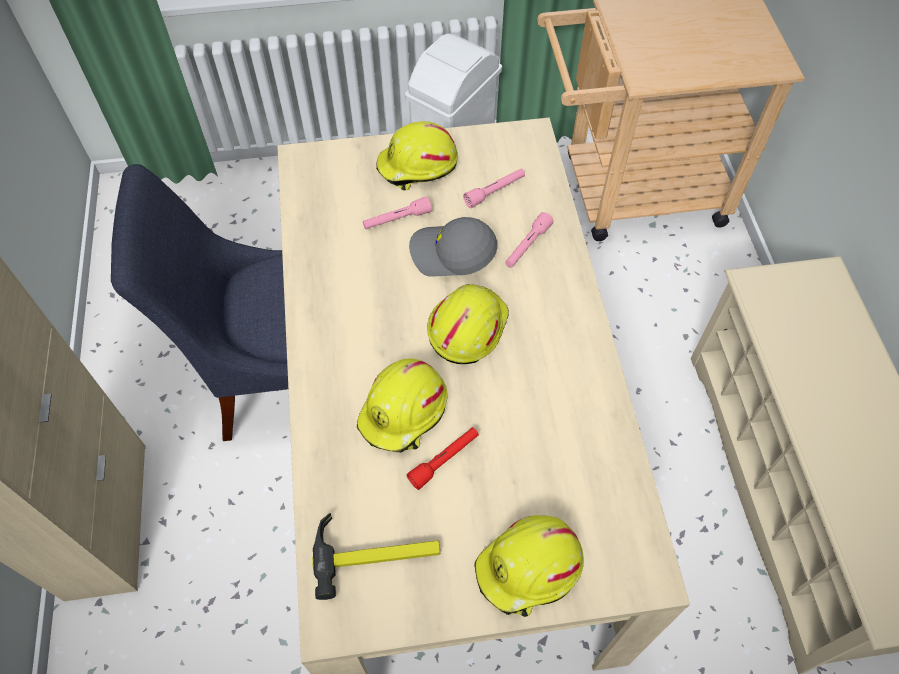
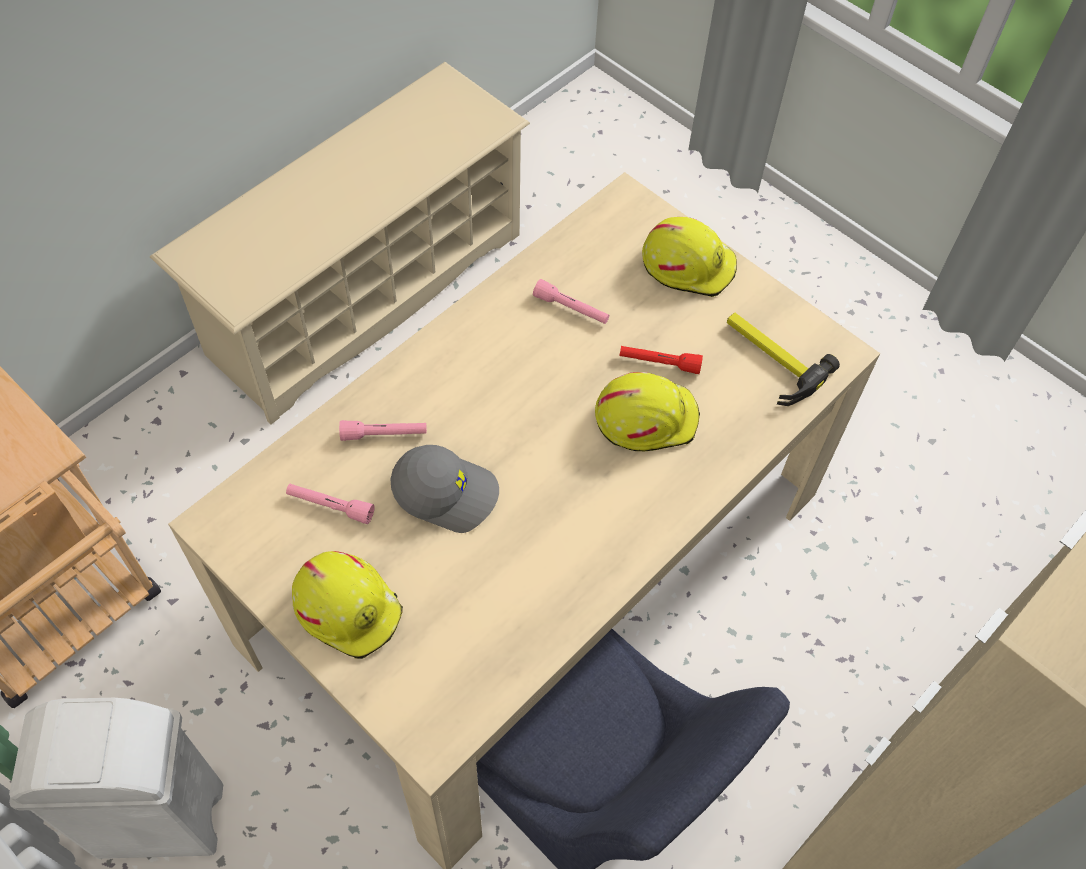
camera: 130 degrees left, 0 degrees up
pink flashlight [363,196,432,229] -> pink flashlight moved to [533,279,609,324]
grey cap [409,217,498,277] -> grey cap turned 45 degrees counterclockwise [391,445,499,533]
yellow hard hat [427,284,509,364] -> none

